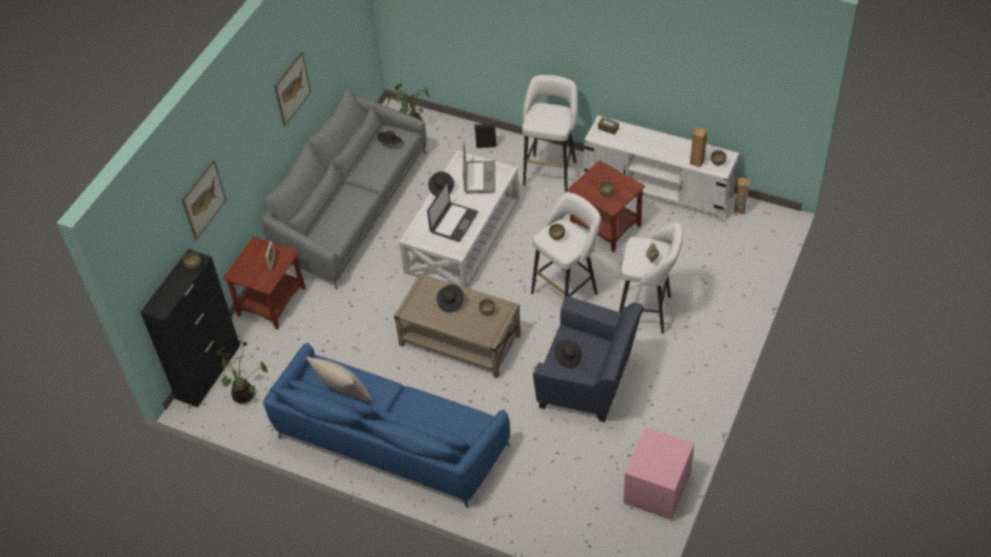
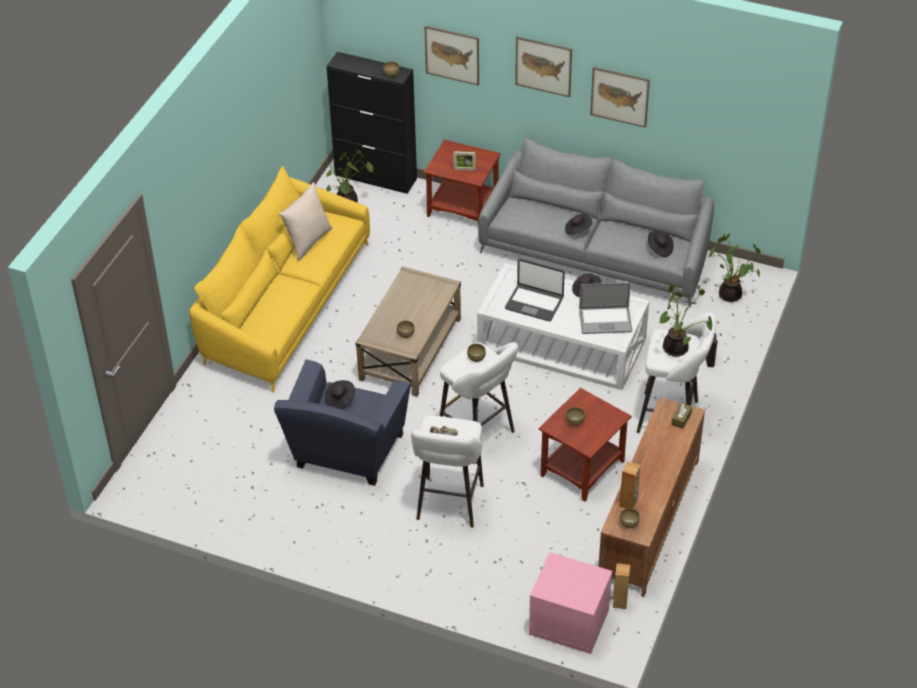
camera: 85 degrees right, 5 degrees down
blue sofa [263,342,510,508] -> yellow sofa [189,165,370,393]
black hat [437,284,464,313] -> black hat moved to [565,214,592,235]
white tv stand [584,116,739,222] -> brown tv stand [598,397,705,597]
pink nightstand [623,427,694,520] -> pink nightstand moved to [529,552,612,654]
none -> picture [515,36,572,97]
none -> potted plant [659,284,712,356]

